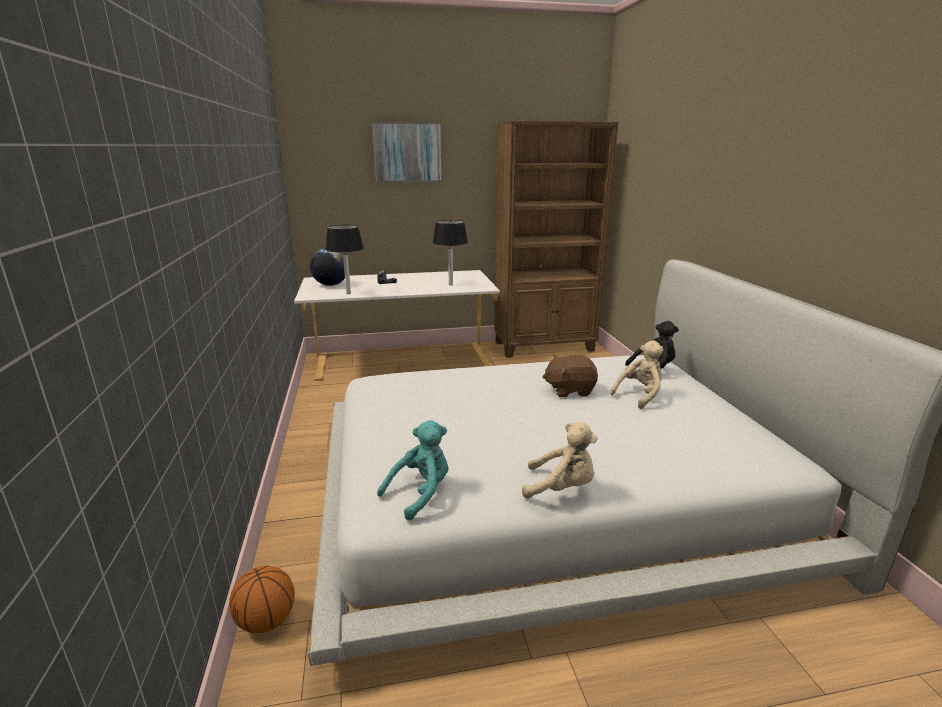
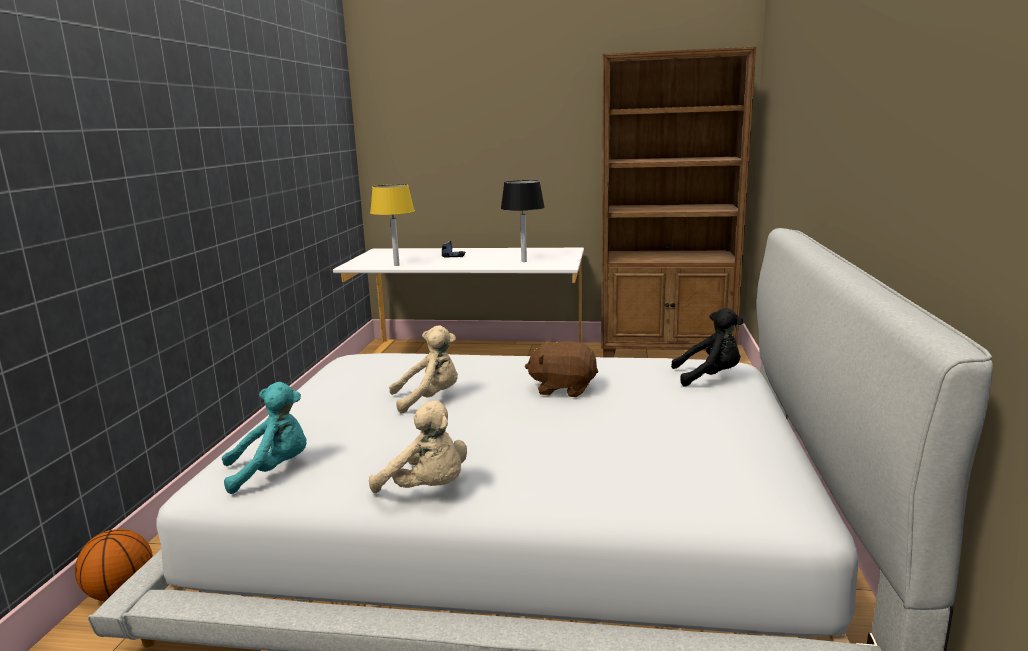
camera: 20 degrees right, 5 degrees down
globe [310,248,345,286] -> none
black table lamp [326,225,364,294] -> yellow table lamp [370,184,415,266]
picture [372,122,442,182] -> none
beige plush toy [610,340,664,409] -> beige plush toy moved to [389,325,458,414]

